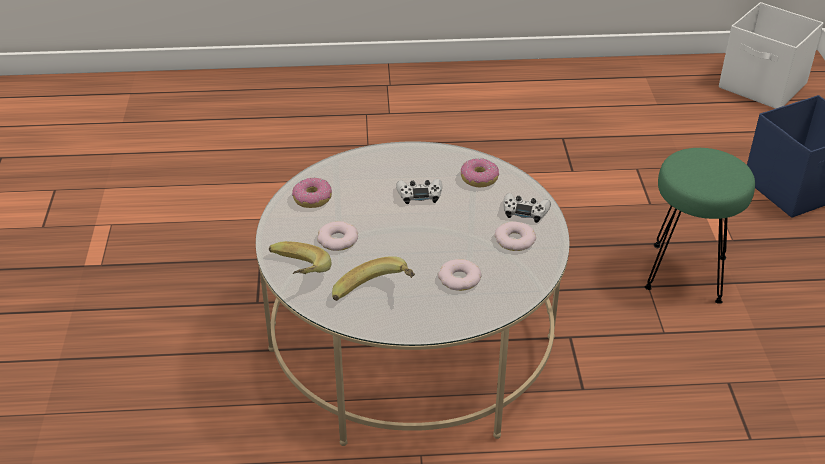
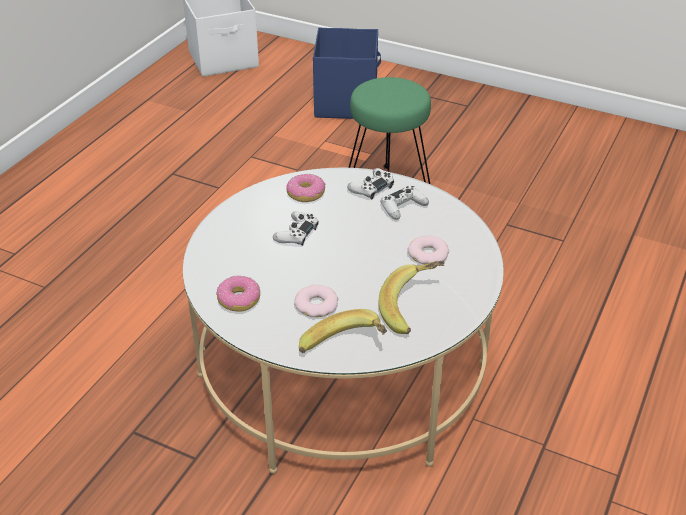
camera: 60 degrees left, 0 degrees up
donut [495,222,536,251] -> white game controller [381,186,429,220]

